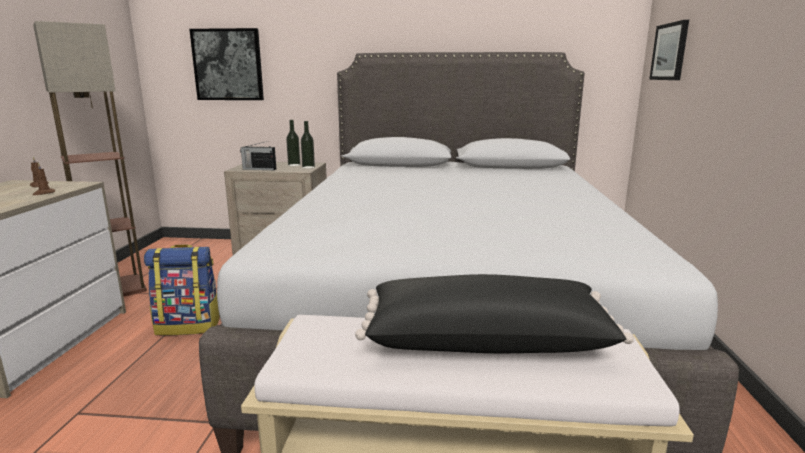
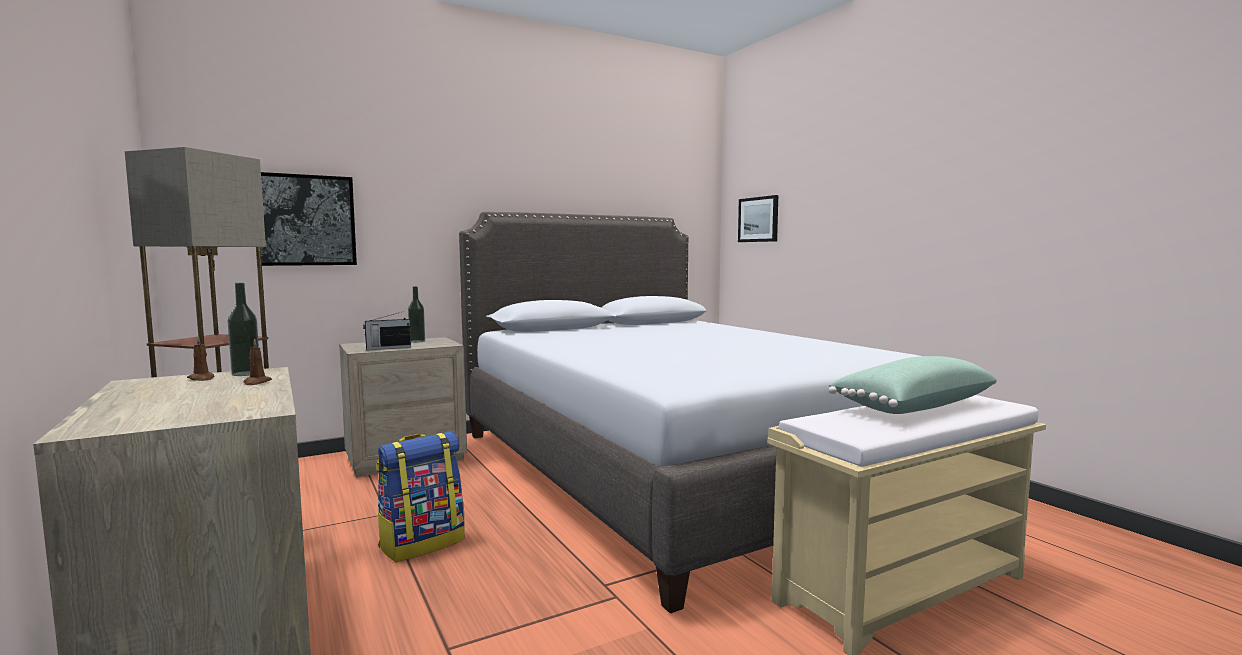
camera: 35 degrees left, 10 degrees down
bottle [301,121,315,169] -> bottle moved to [228,283,259,376]
black pillow [355,274,634,353] -> green pillow [828,356,997,414]

